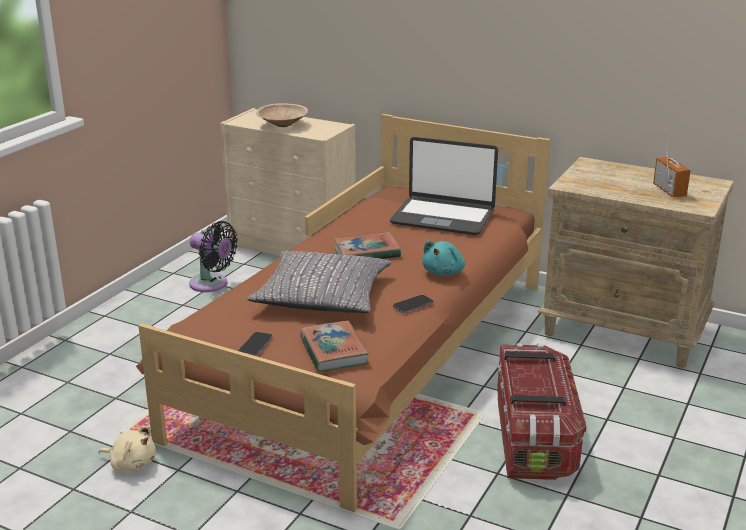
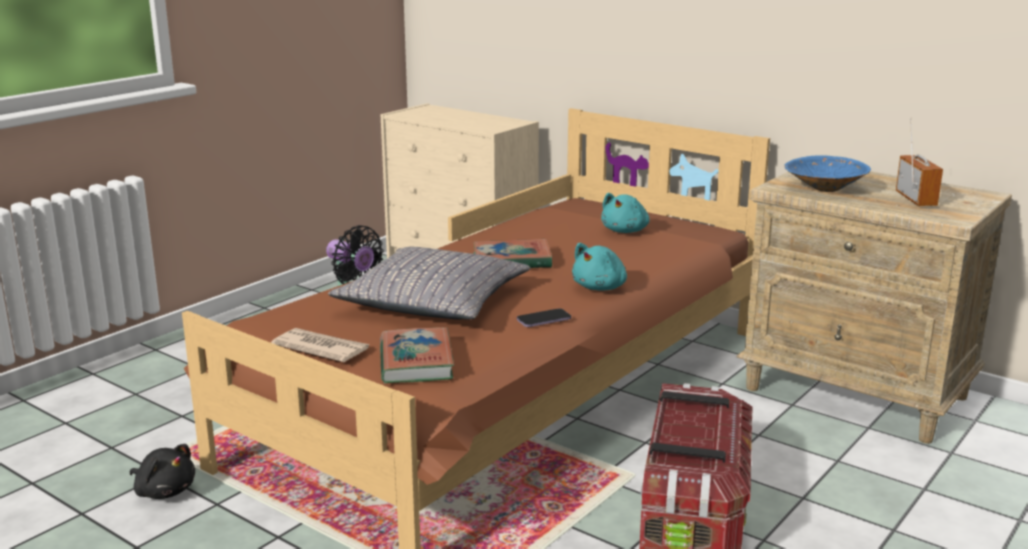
camera: 10 degrees right, 5 degrees down
beige plush toy [99,426,156,471] -> black plush toy [130,444,195,499]
phone [238,332,273,356] -> newspaper [271,328,369,362]
beige bowl [256,103,308,127] -> none
laptop [390,137,498,235] -> turquoise plush toy [601,193,650,233]
none -> blue bowl [784,155,871,192]

